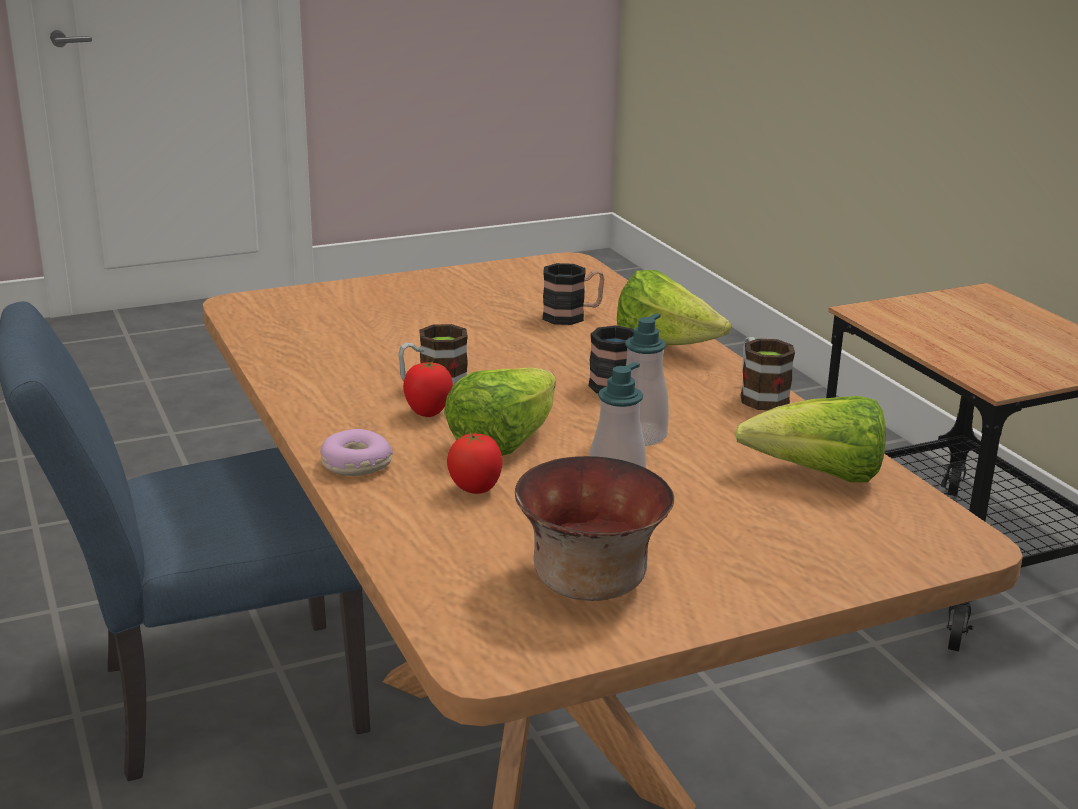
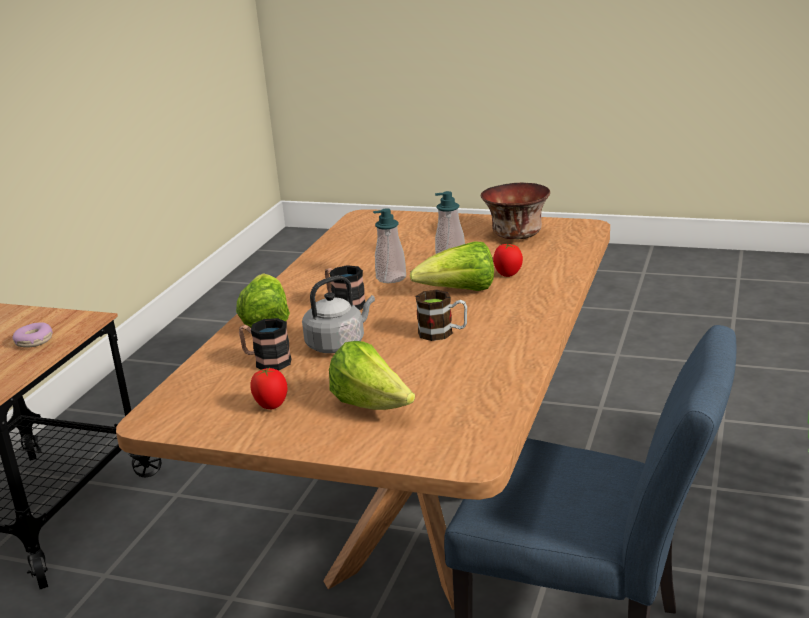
camera: 135 degrees left, 0 degrees up
donut [320,429,393,476] -> donut moved to [12,322,53,348]
tomato [403,361,453,417] -> tomato moved to [250,367,288,409]
lettuce [734,396,886,482] -> lettuce moved to [329,341,415,410]
mug [740,337,795,410] -> none
none -> grey kettle [302,275,375,353]

